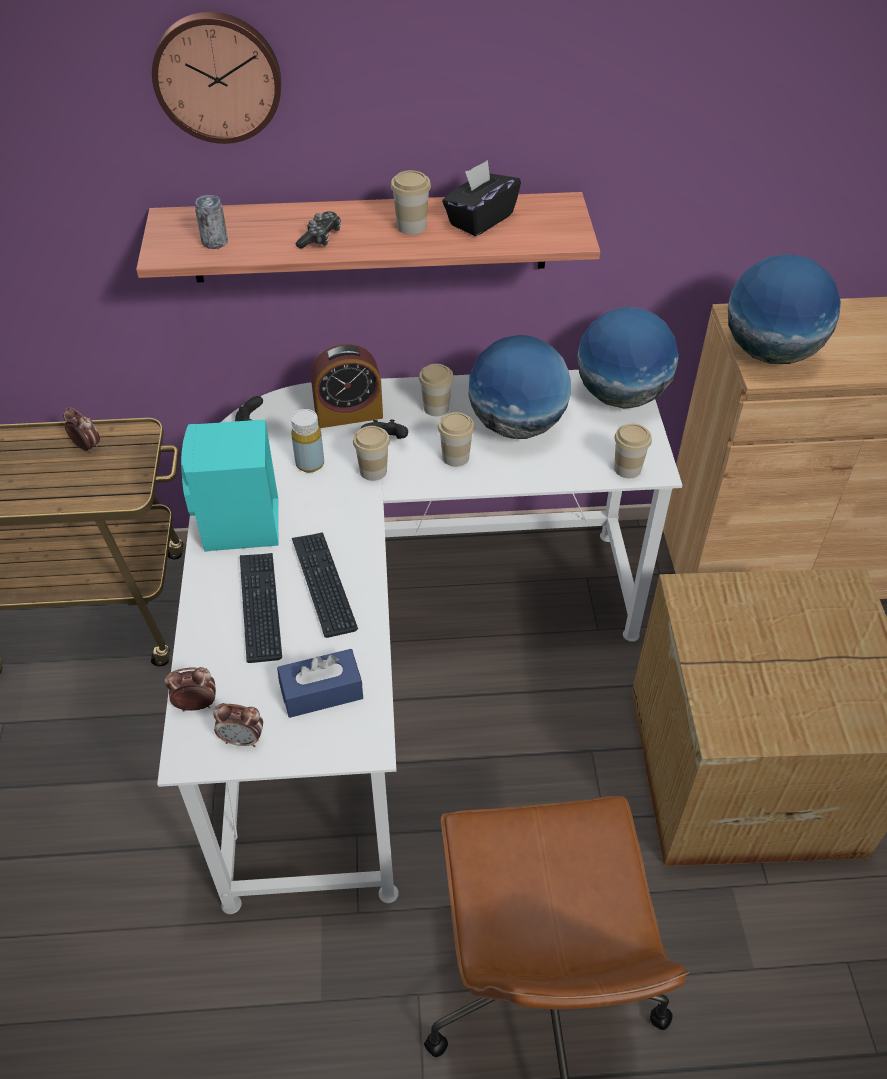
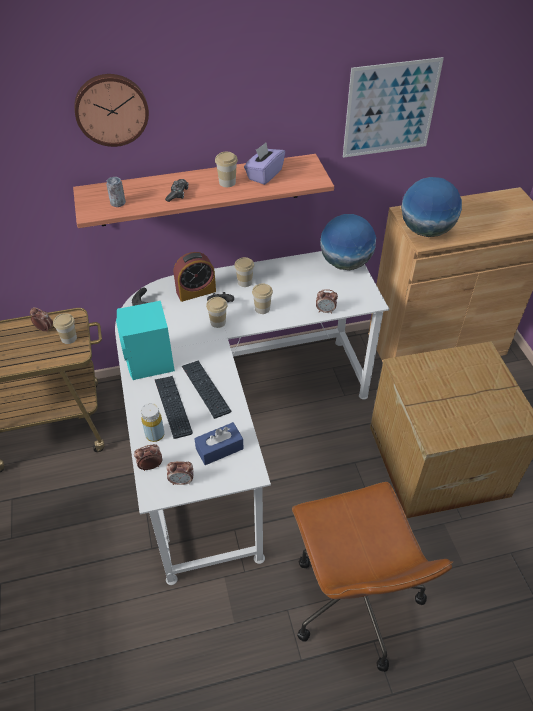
camera: 10 degrees left, 0 degrees up
yellow bottle [291,409,324,473] -> yellow bottle moved to [141,403,165,442]
black tissue box [442,160,521,236] -> purple tissue box [244,142,285,185]
globe [469,335,571,439] -> none
cup [614,424,652,478] -> cup moved to [53,313,77,344]
none -> alarm clock [316,289,338,314]
none -> picture [343,57,444,158]

